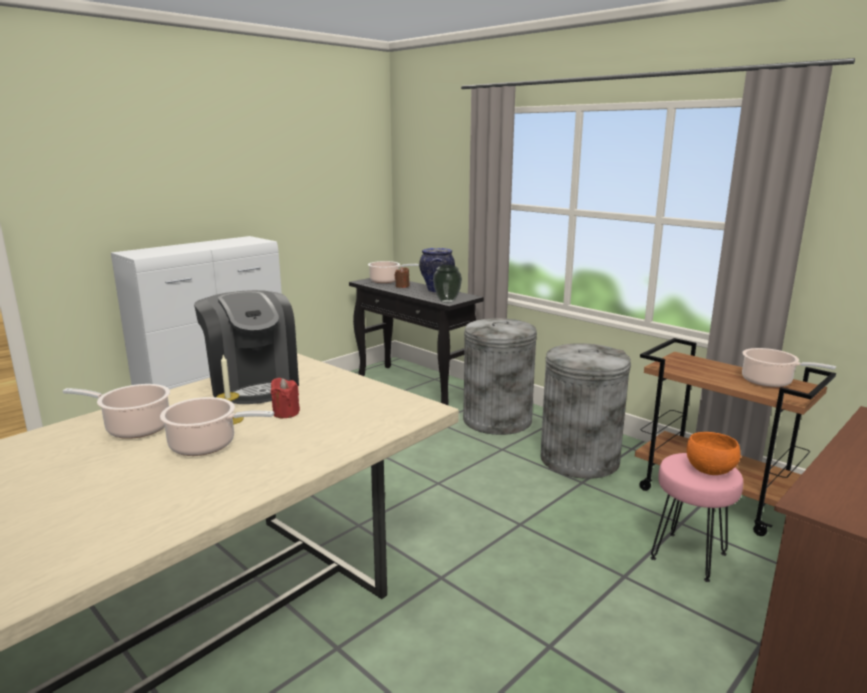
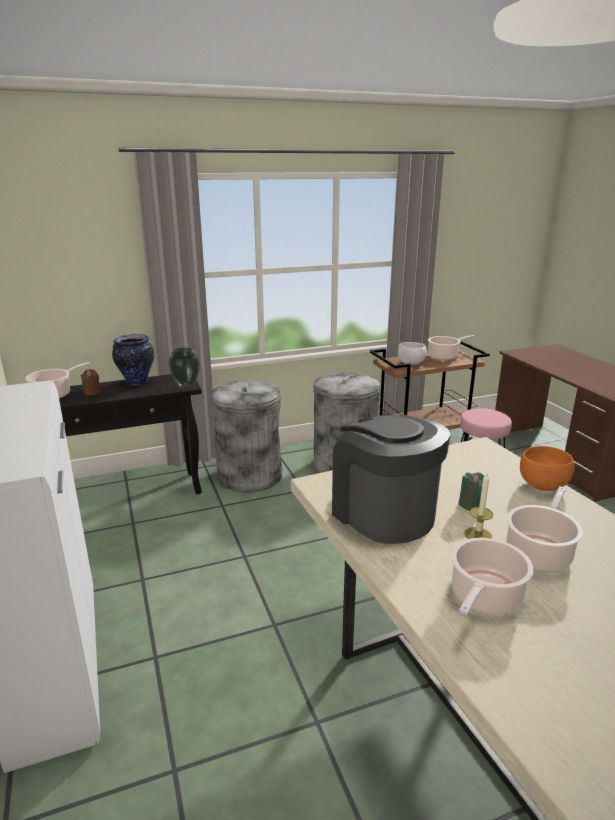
camera: 65 degrees left, 5 degrees up
coffee machine [194,290,299,404] -> coffee machine turned 120 degrees counterclockwise [332,414,450,544]
red candle [271,378,300,418] -> green candle [458,472,484,511]
orange bowl [687,432,741,475] -> orange bowl moved to [520,446,574,491]
none -> white bowl [398,342,427,365]

